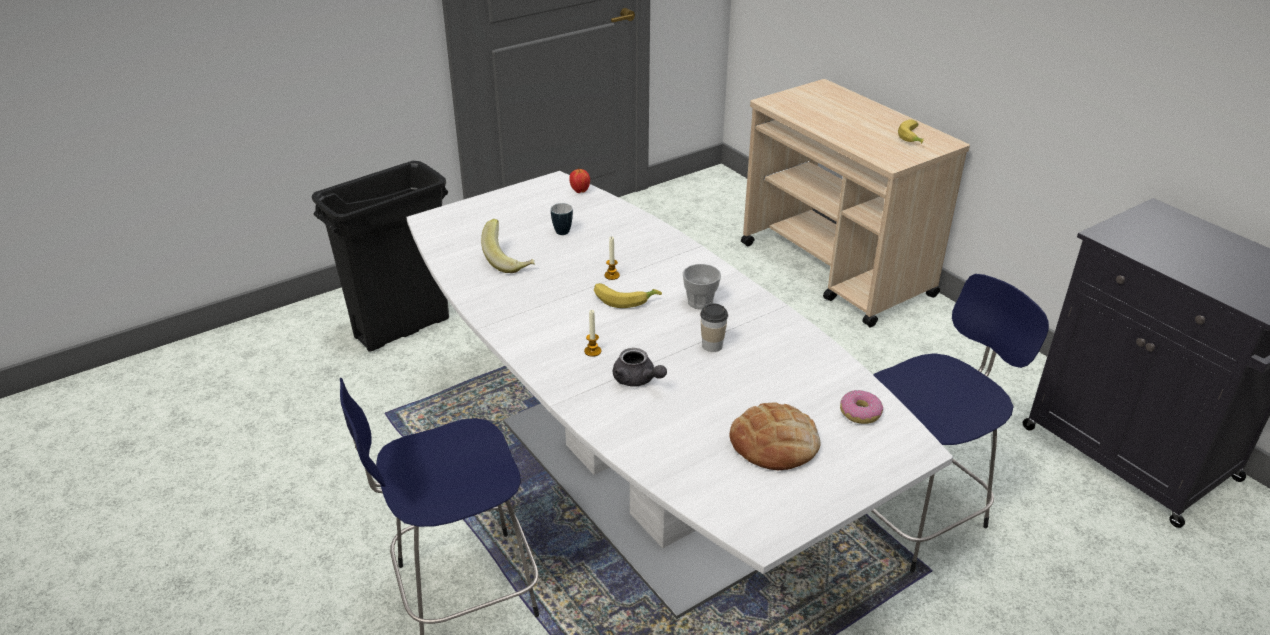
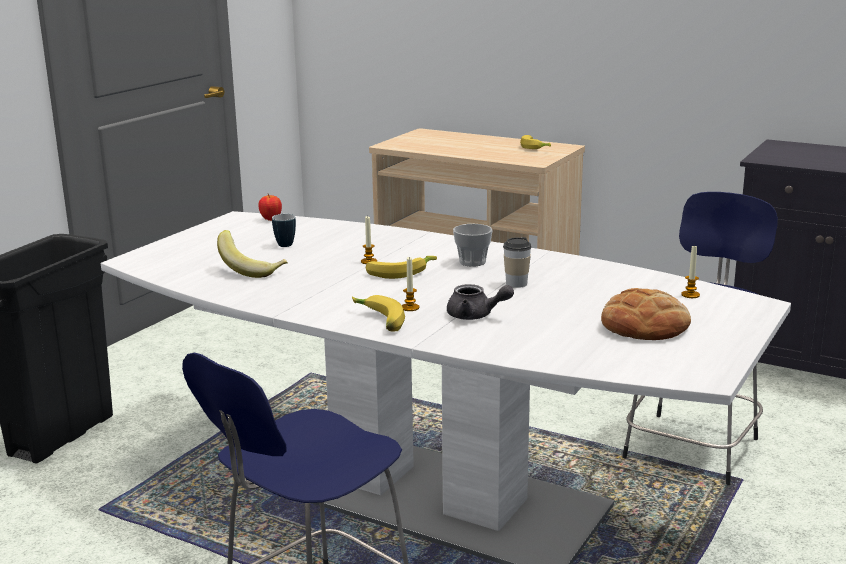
camera: 25 degrees left, 15 degrees down
donut [840,390,883,424] -> candle [681,244,700,298]
none -> banana [352,295,405,331]

